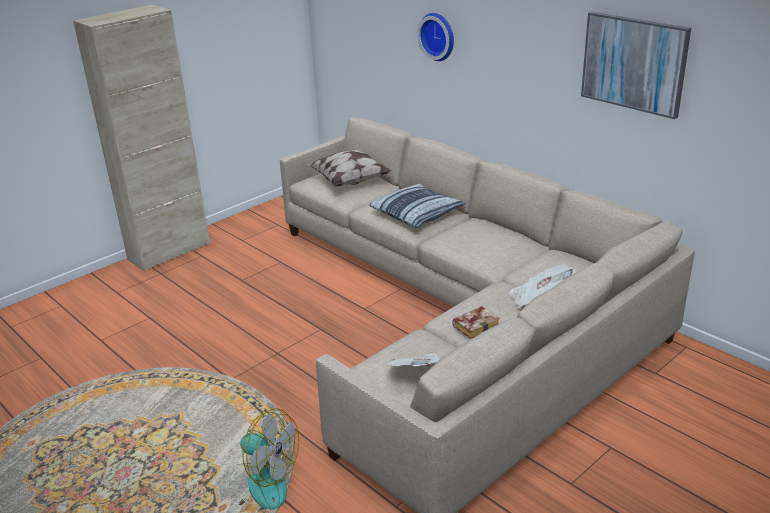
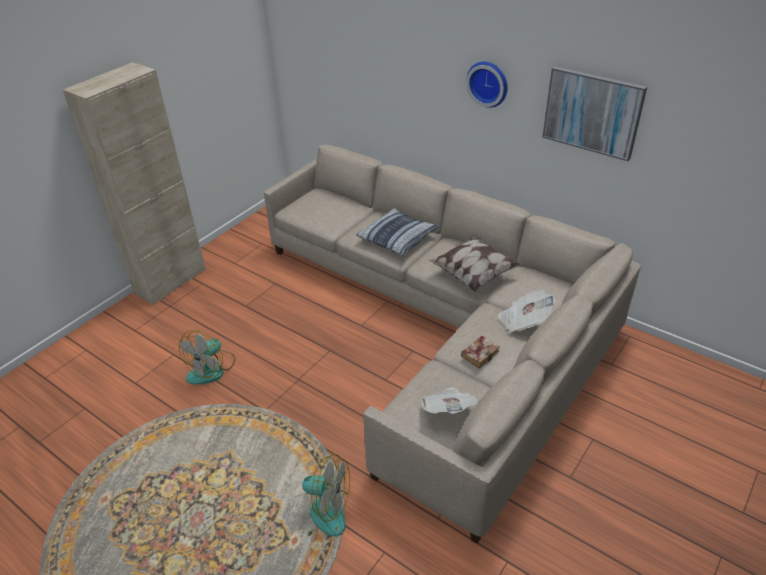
camera: 10 degrees left, 10 degrees up
pillow [308,150,392,187] -> pillow moved to [428,235,521,292]
wall clock [417,13,454,61] -> wall clock moved to [466,62,508,108]
none -> fan [179,330,235,384]

